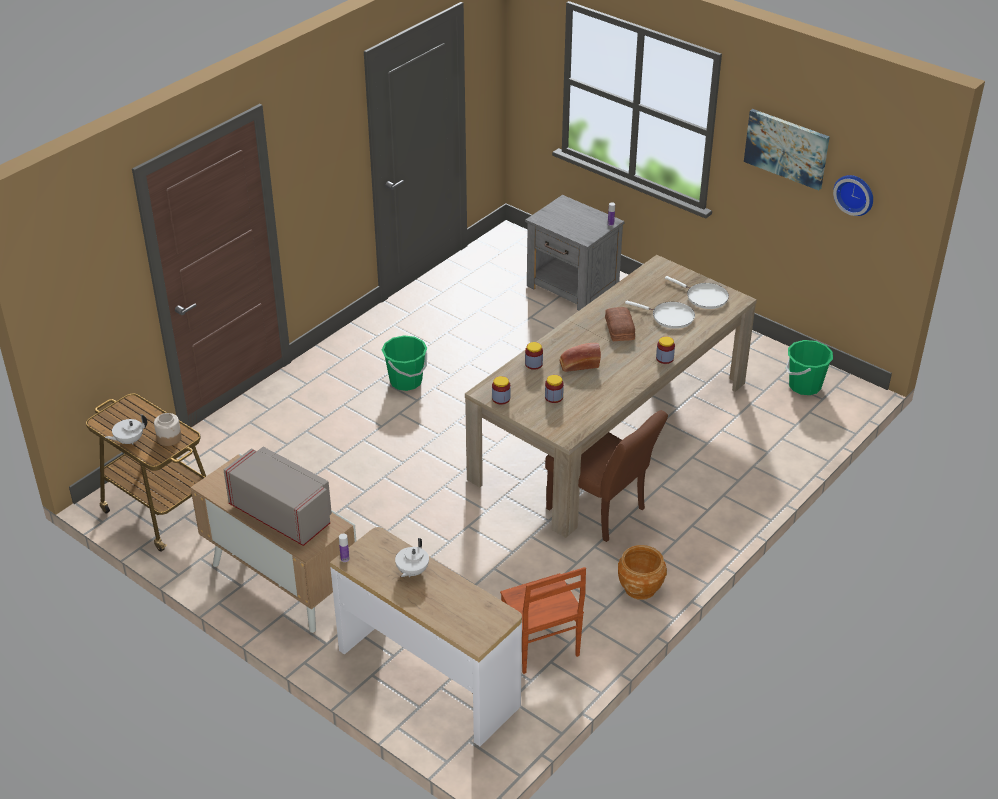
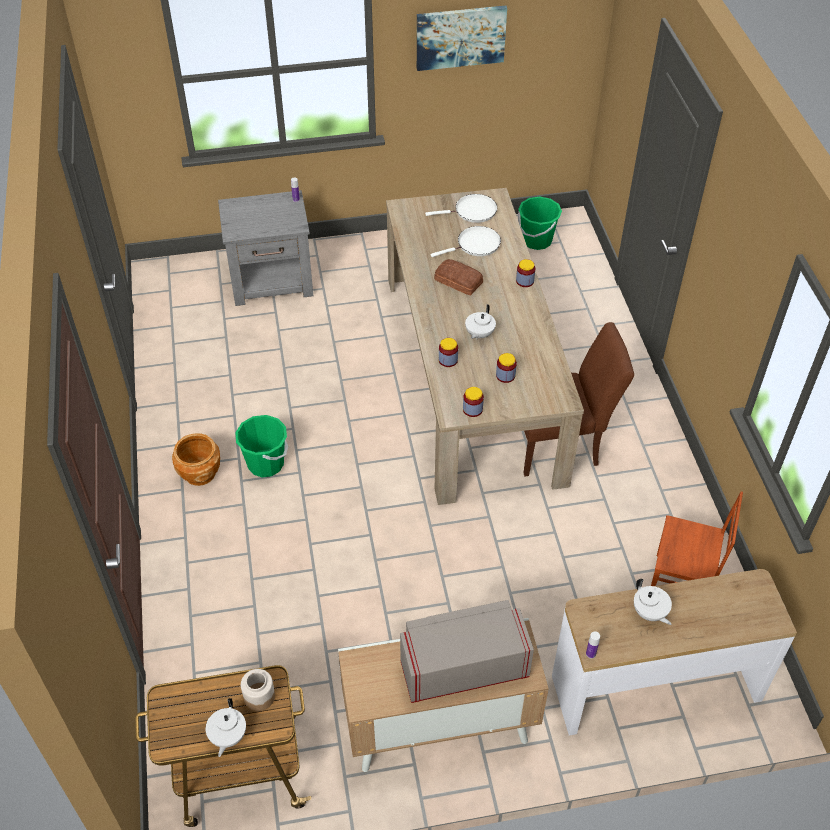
camera: 50 degrees left, 10 degrees up
bread [559,343,601,372] -> white teapot [465,304,496,339]
brown planter [618,545,667,600] -> brown planter moved to [172,433,220,486]
wall clock [833,175,873,216] -> none

